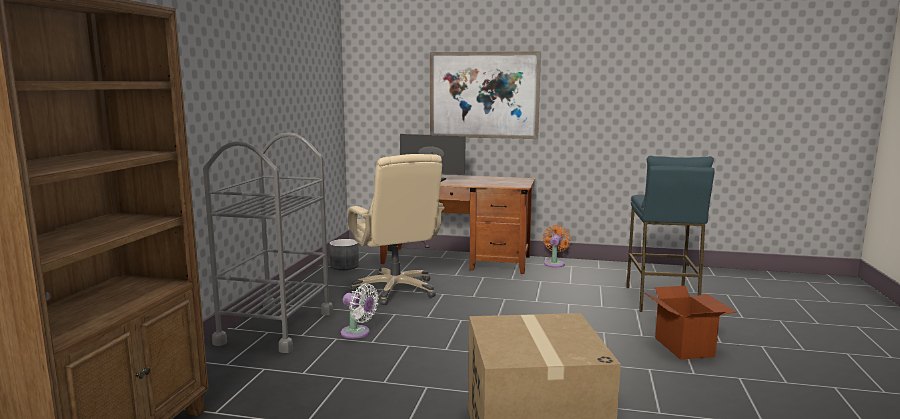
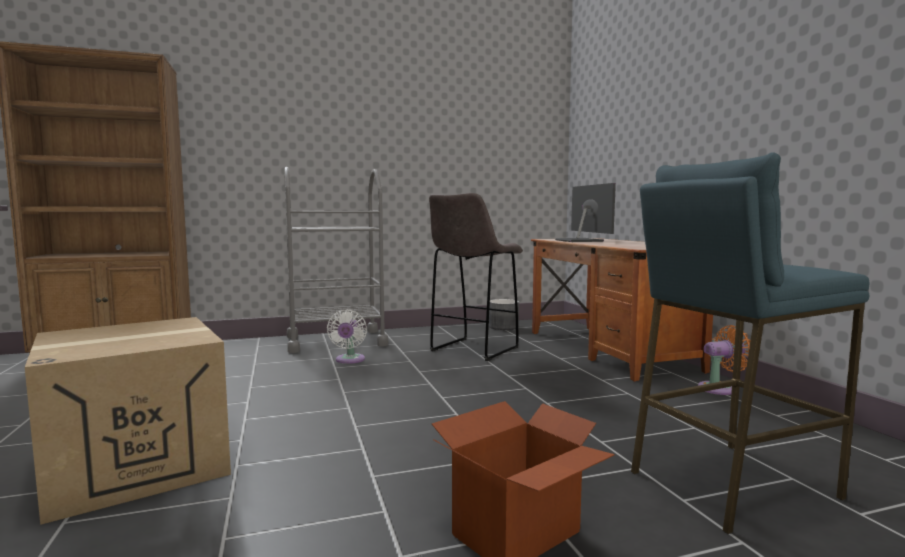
camera: 60 degrees right, 5 degrees down
beige office chair [348,154,445,305] -> grey stool [429,193,523,361]
picture [430,51,541,139] -> none

